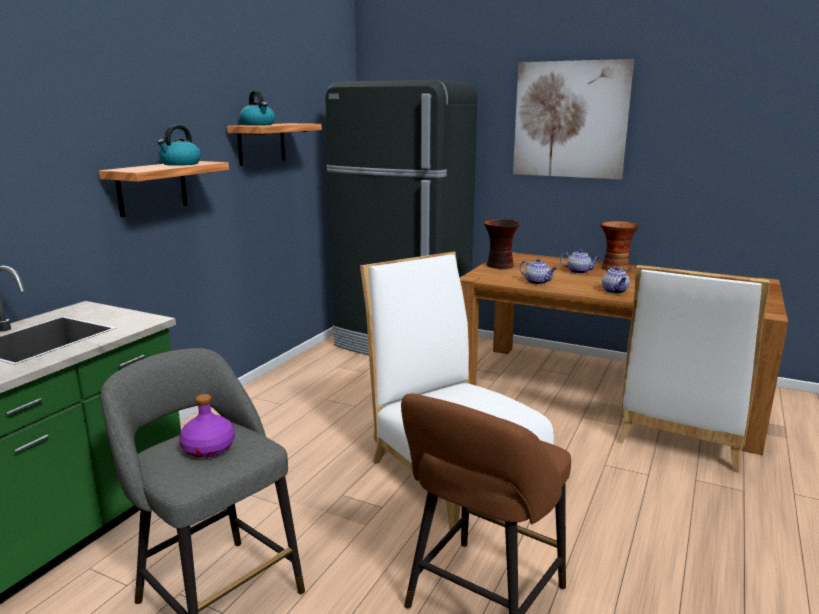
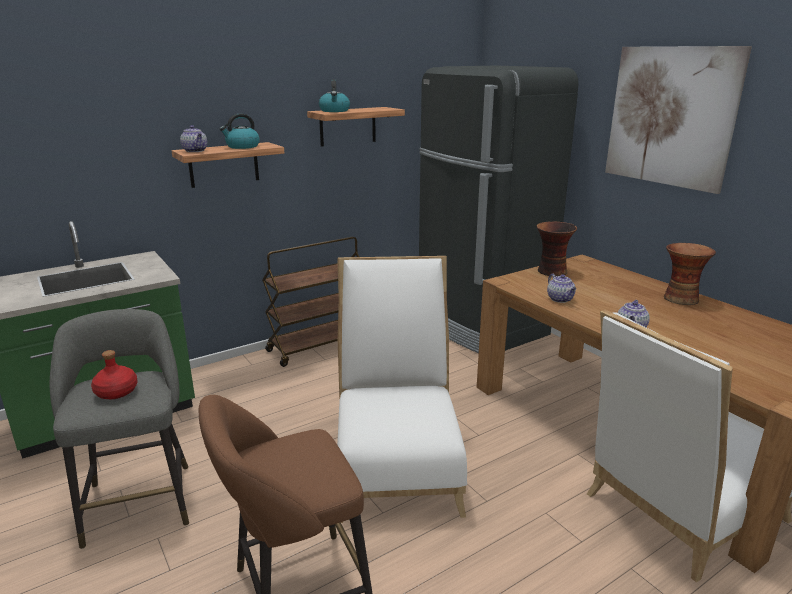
camera: 30 degrees right, 5 degrees up
purple bottle [179,394,235,457] -> red bottle [91,350,138,399]
teapot [560,249,600,274] -> teapot moved to [180,125,207,152]
none -> brown cart [262,237,359,367]

